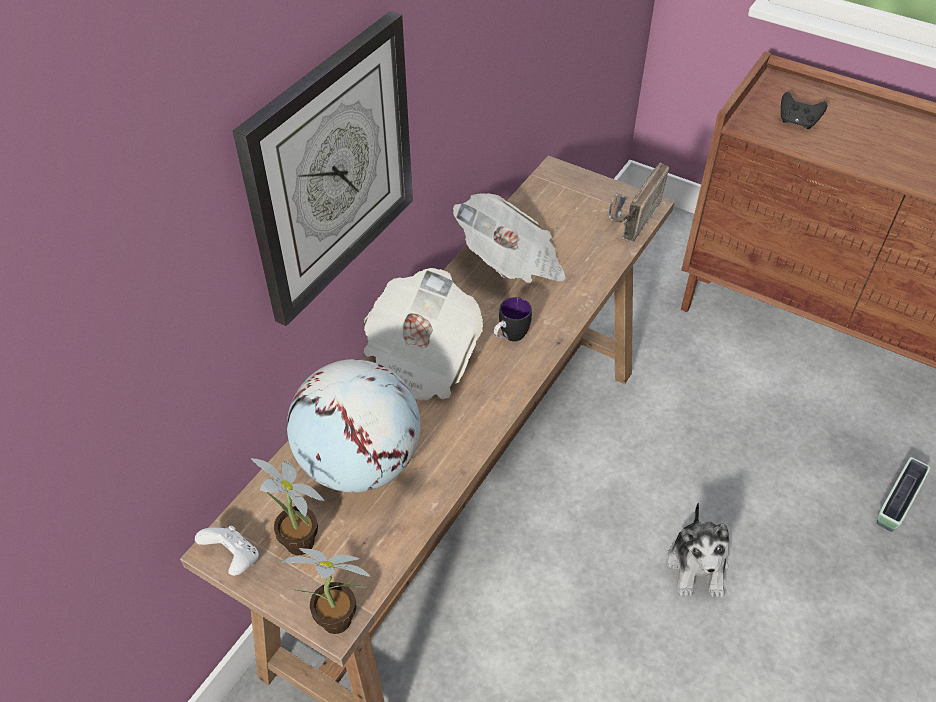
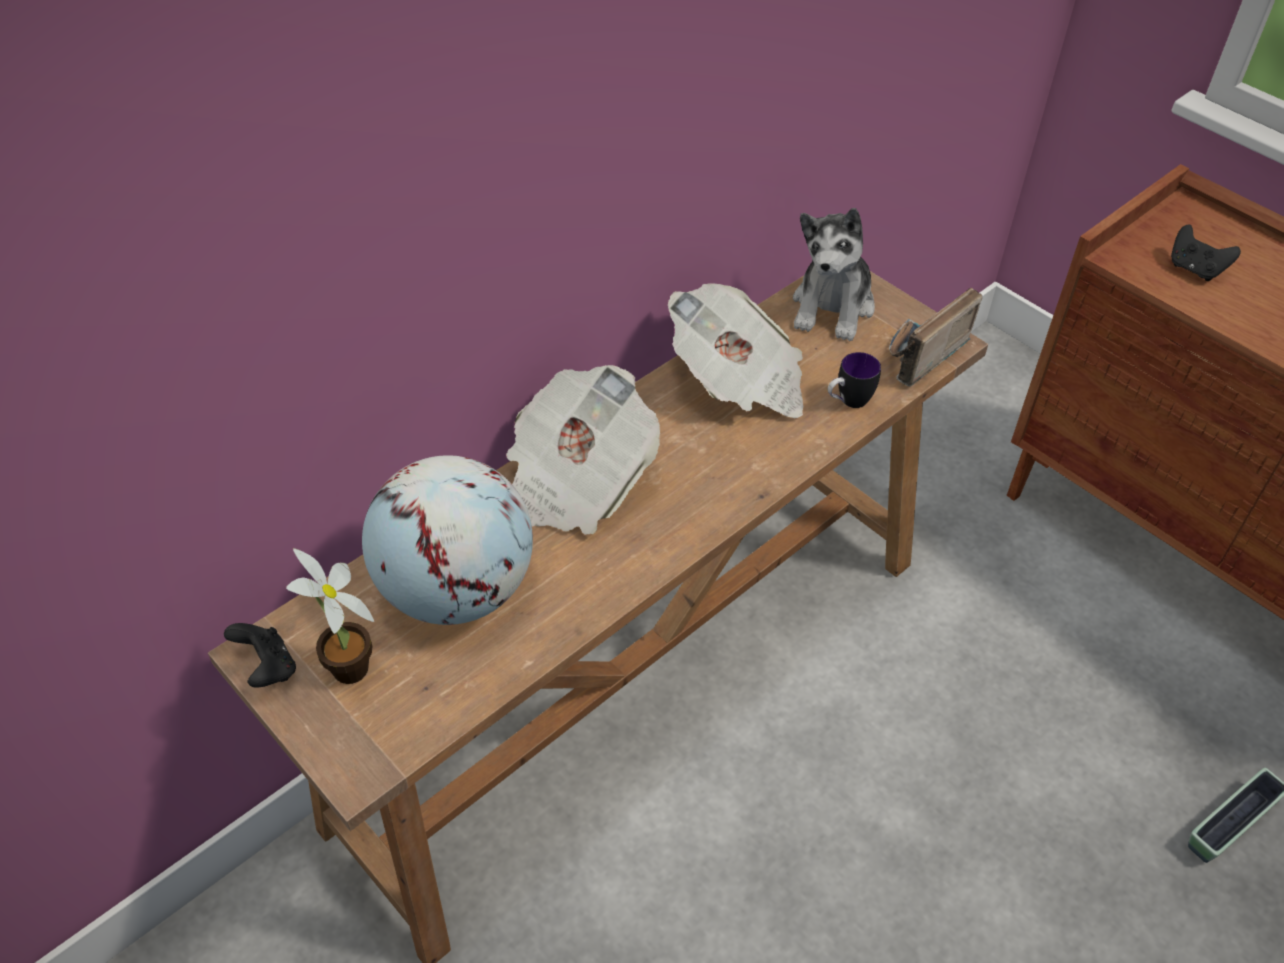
camera: 15 degrees right, 0 degrees up
white game controller [195,526,259,576] -> black game controller [224,623,296,688]
wall clock [233,11,413,326] -> none
potted plant [281,548,370,634] -> none
mug [494,297,532,341] -> mug moved to [828,352,881,408]
plush toy [667,503,729,598] -> plush toy moved to [793,208,875,341]

